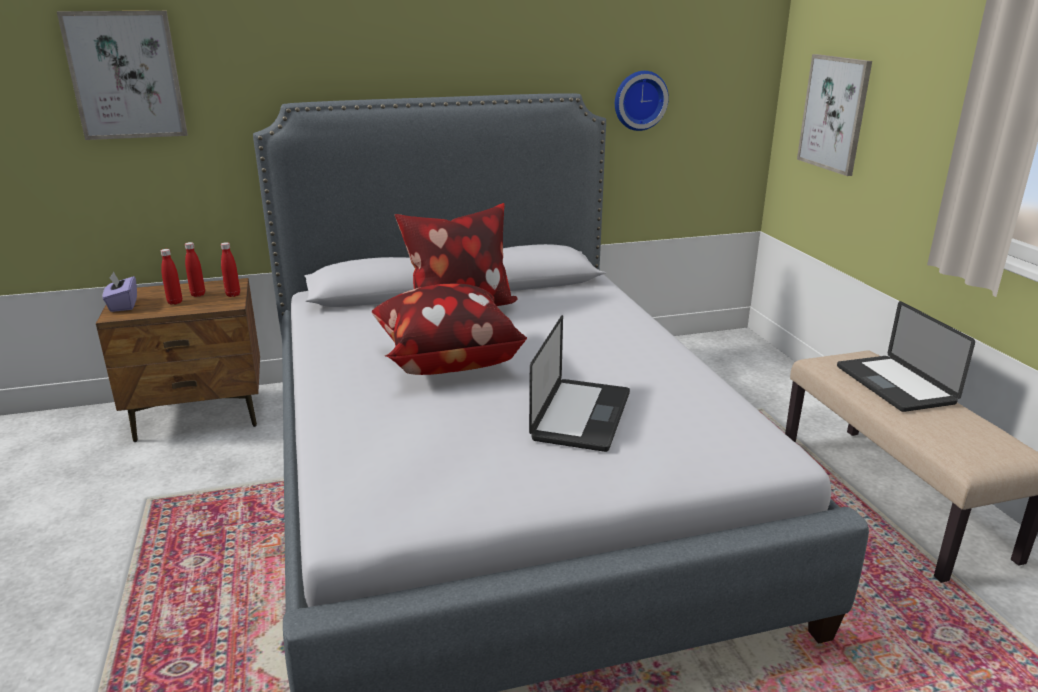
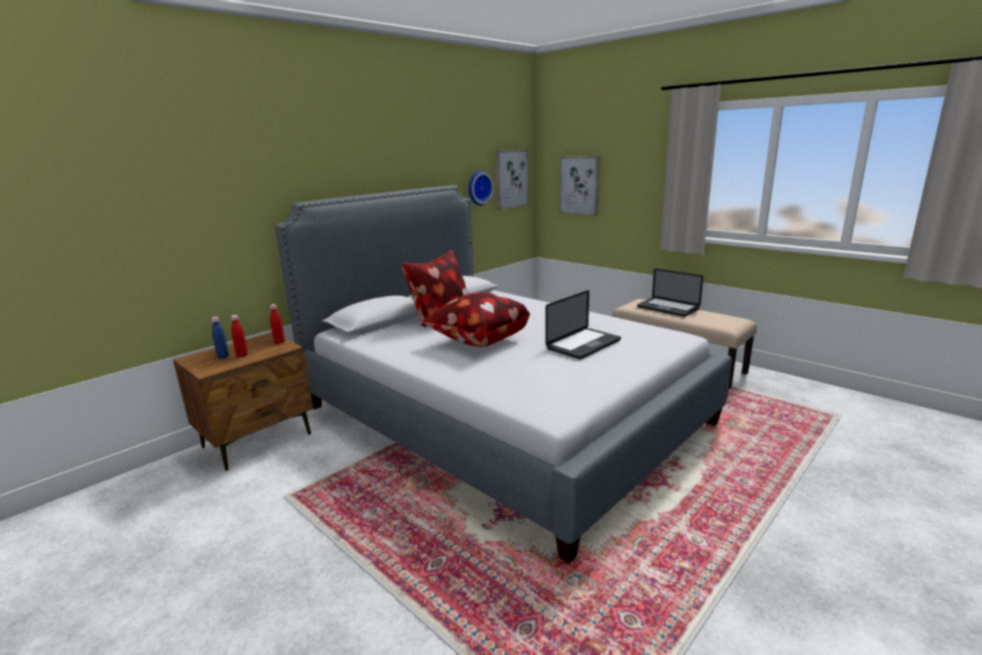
camera: 30 degrees left, 5 degrees down
picture [57,11,188,140] -> picture moved to [495,149,529,210]
purple tissue box [102,271,137,312] -> none
red bottle [185,242,205,297] -> none
laptop [529,315,630,452] -> laptop turned 60 degrees clockwise [545,290,621,359]
none -> blue bottle [211,317,229,359]

